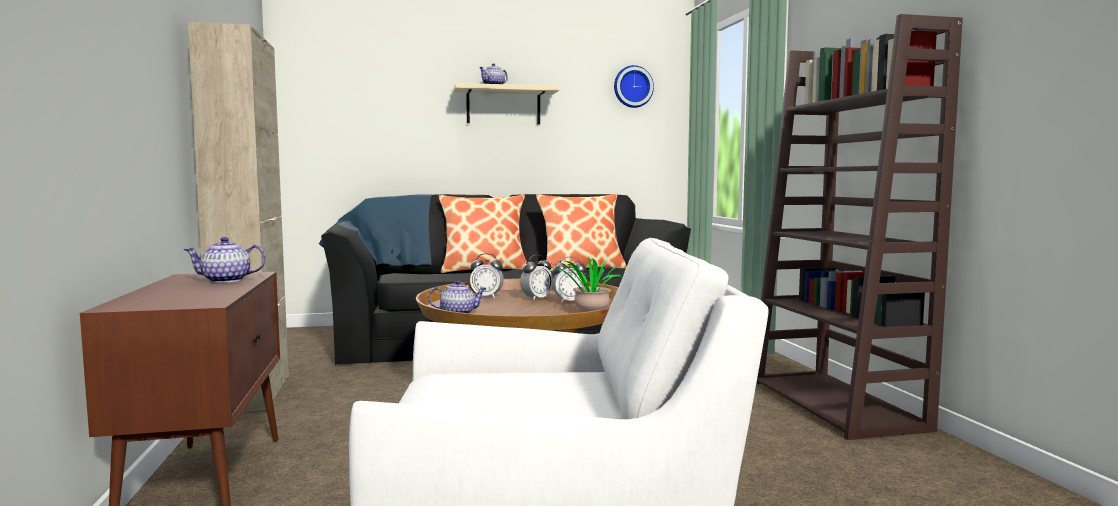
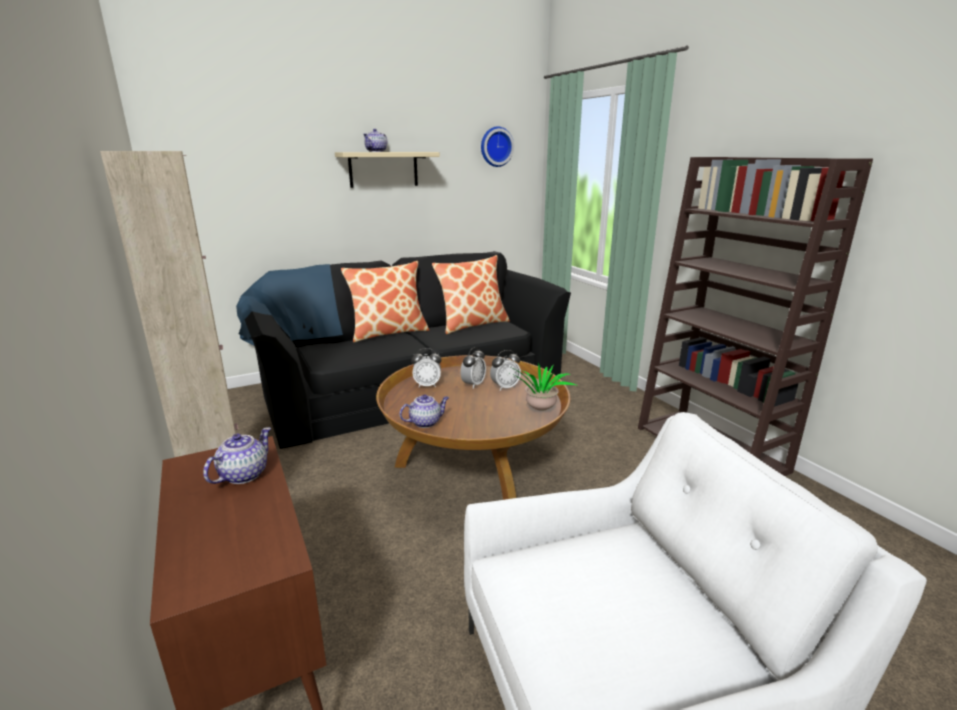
camera: 15 degrees left, 15 degrees up
teapot [183,237,266,283] -> teapot turned 150 degrees clockwise [203,427,271,484]

